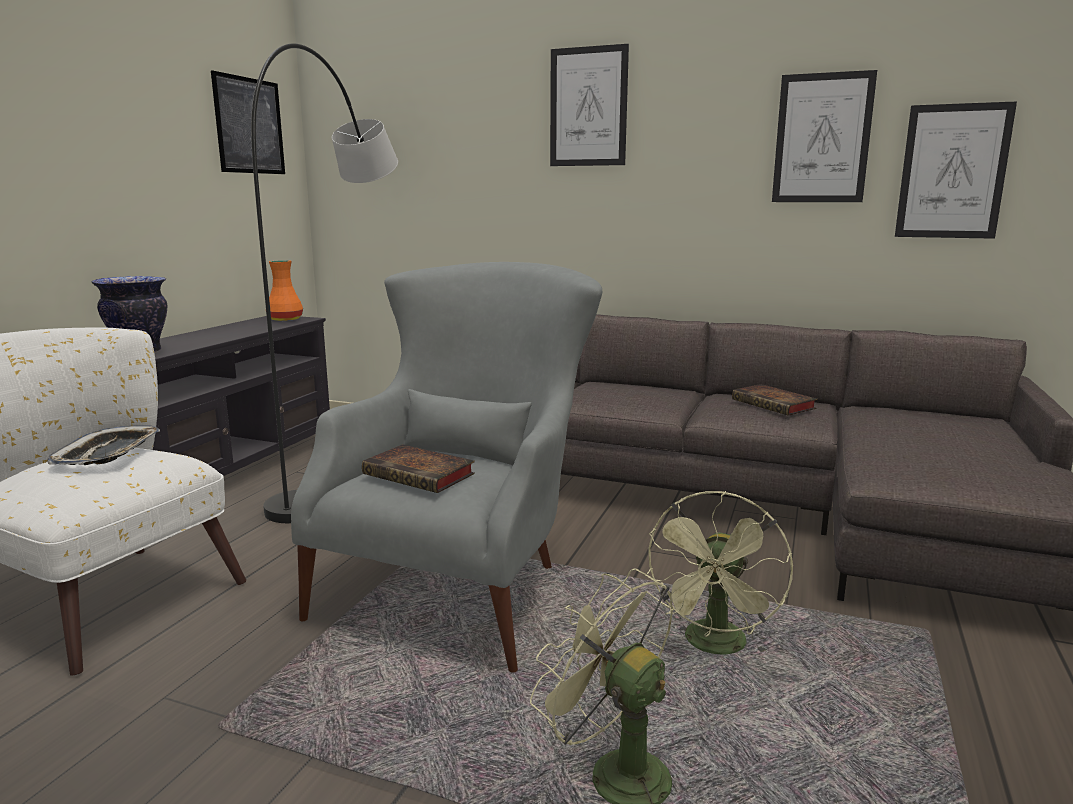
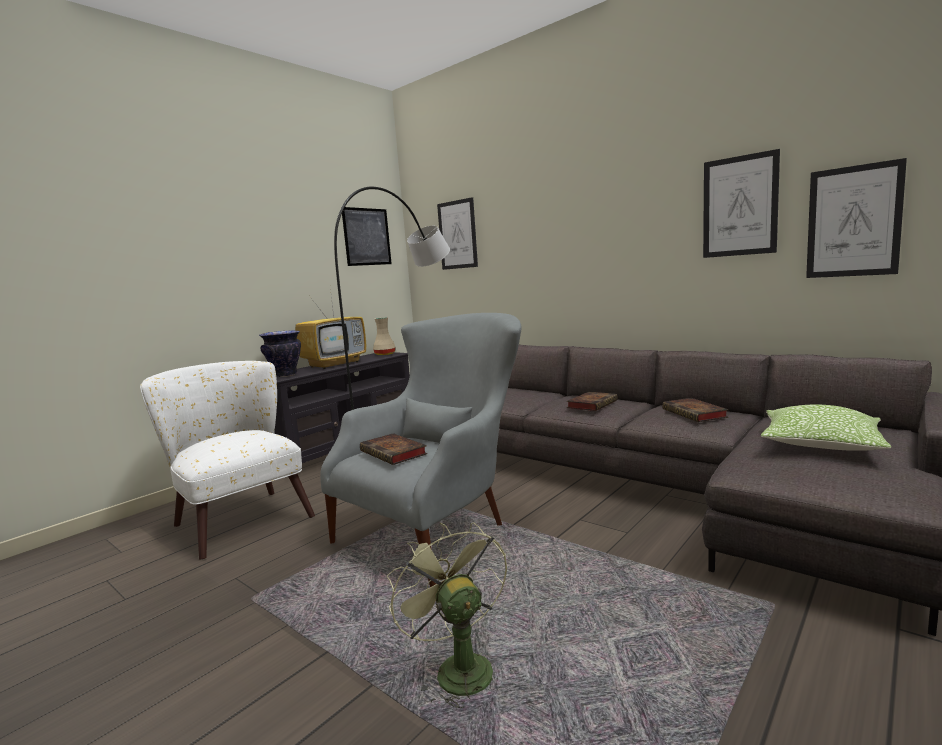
camera: 20 degrees right, 5 degrees down
tray [48,425,160,465] -> none
orange vase [269,260,303,321] -> beige vase [373,317,396,356]
picture [550,44,629,166] -> picture moved to [437,197,478,270]
green fan [645,491,793,655] -> none
none -> television [295,296,366,369]
none -> book [567,392,617,411]
none -> pillow [761,405,891,451]

